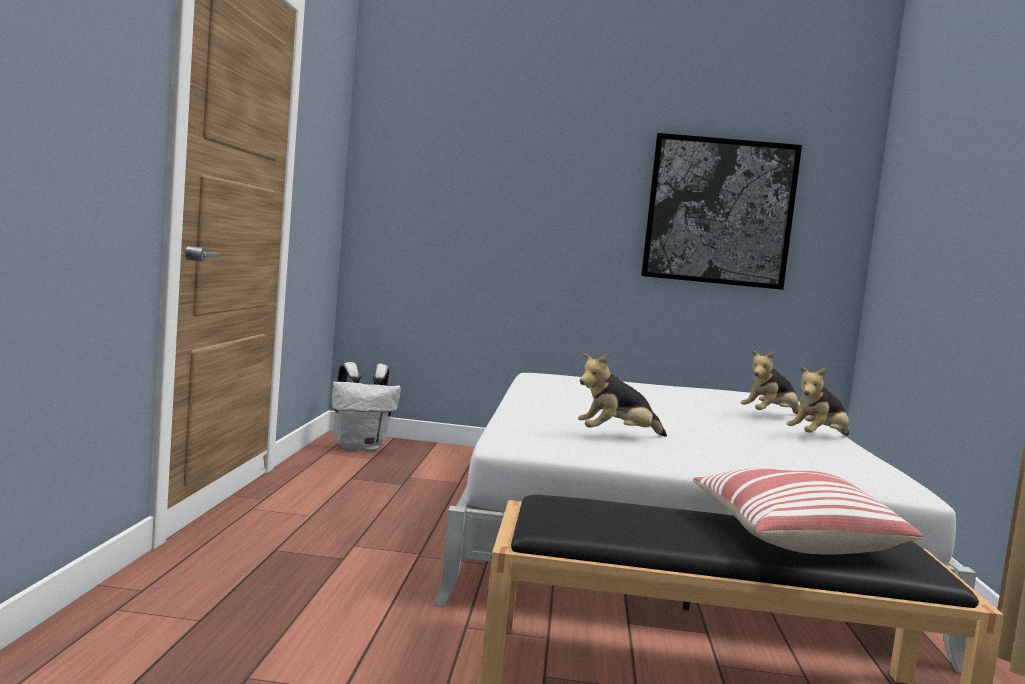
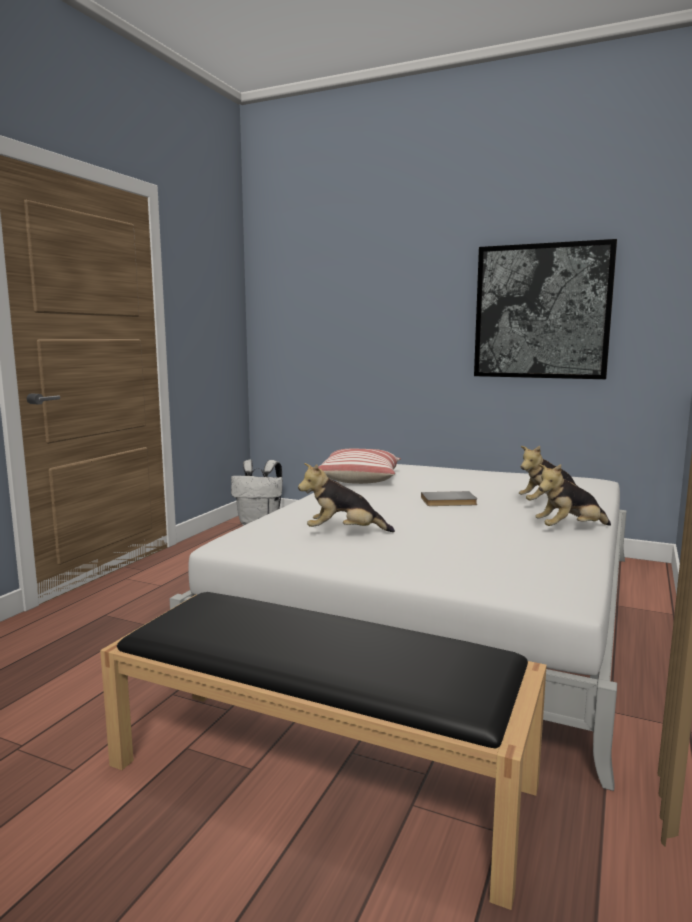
camera: 20 degrees right, 5 degrees up
pillow [693,468,923,554] -> pillow moved to [318,449,401,484]
none -> grey book [421,491,477,506]

